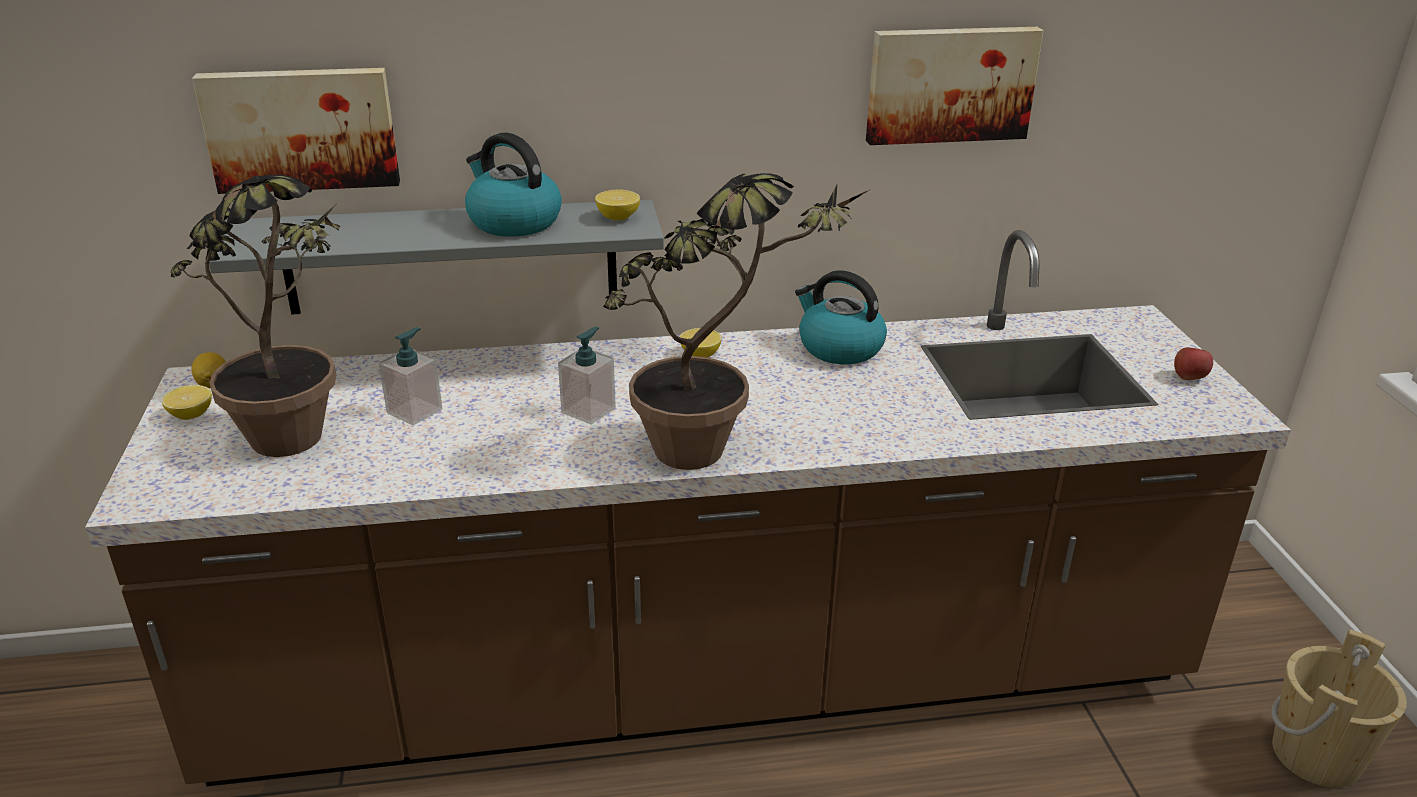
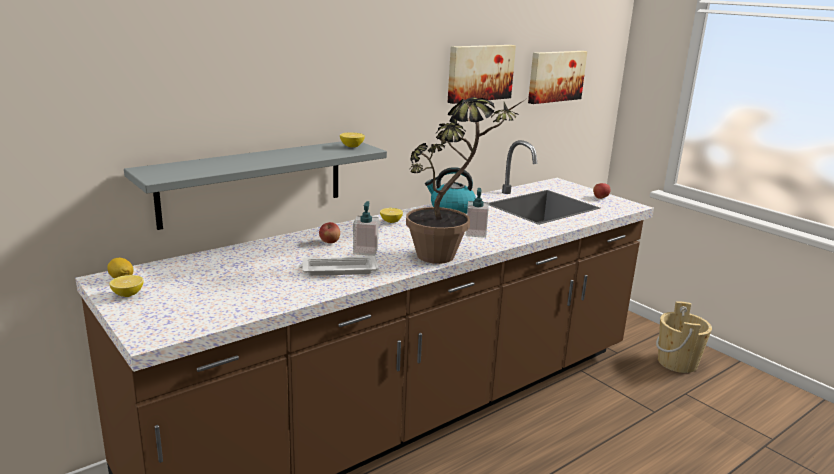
camera: 30 degrees left, 10 degrees down
potted plant [171,175,341,457] -> none
picture [192,68,400,194] -> picture moved to [528,51,587,104]
soap dispenser [379,327,442,425] -> soap dispenser moved to [465,188,489,238]
kettle [465,133,562,237] -> none
none -> white tray [299,256,379,276]
none -> apple [319,222,340,243]

